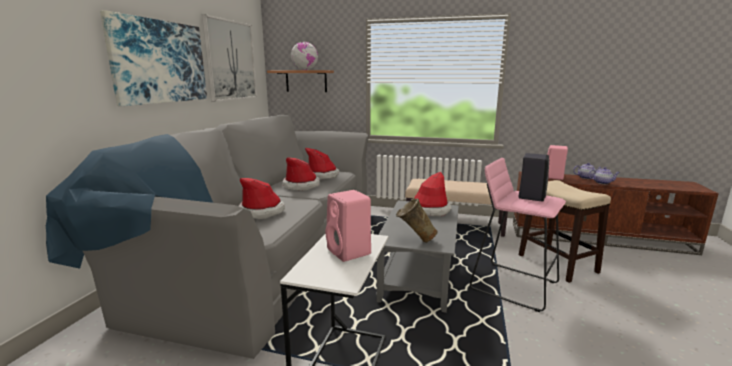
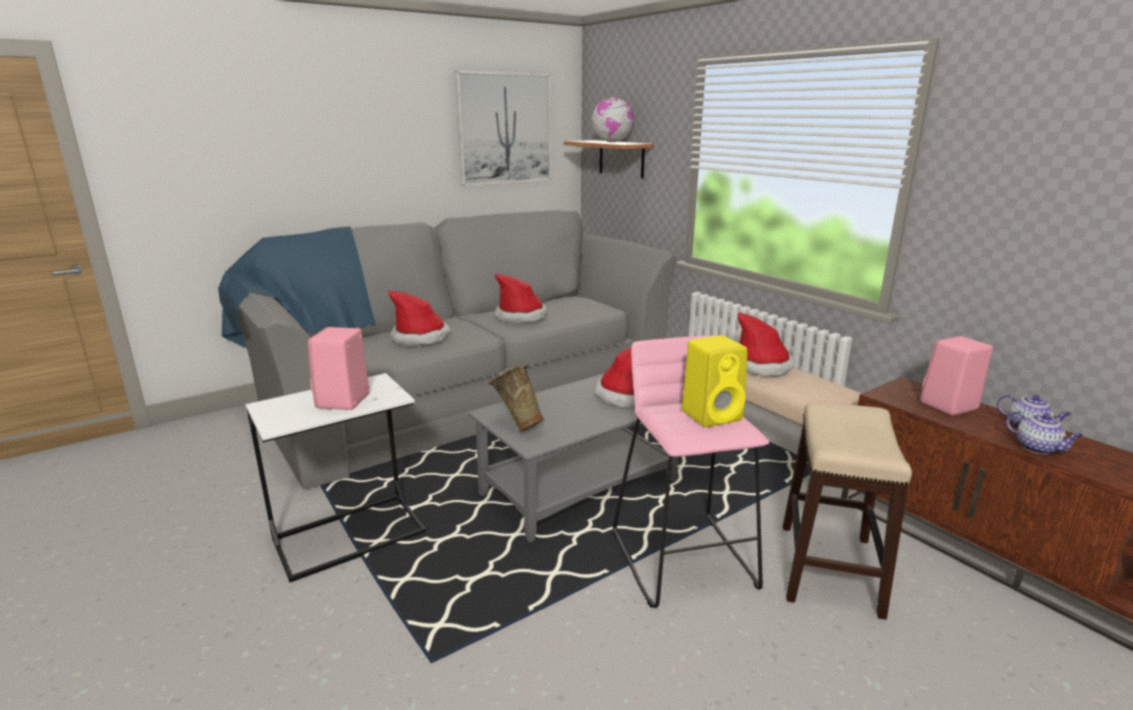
camera: 40 degrees right, 5 degrees up
picture [100,10,207,106] -> none
hat [305,147,339,179] -> hat moved to [738,312,795,377]
black speaker [519,153,549,202] -> yellow speaker [682,335,747,427]

